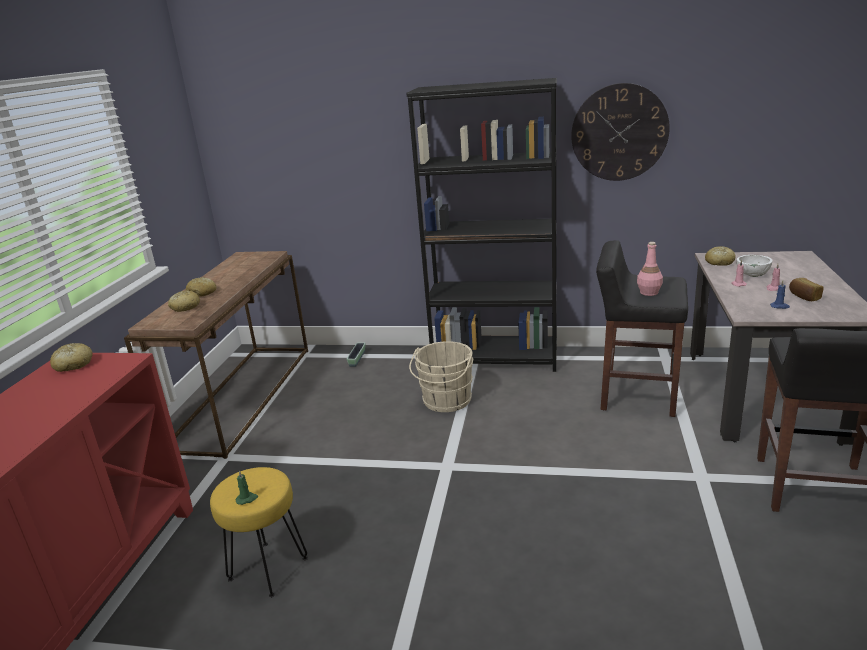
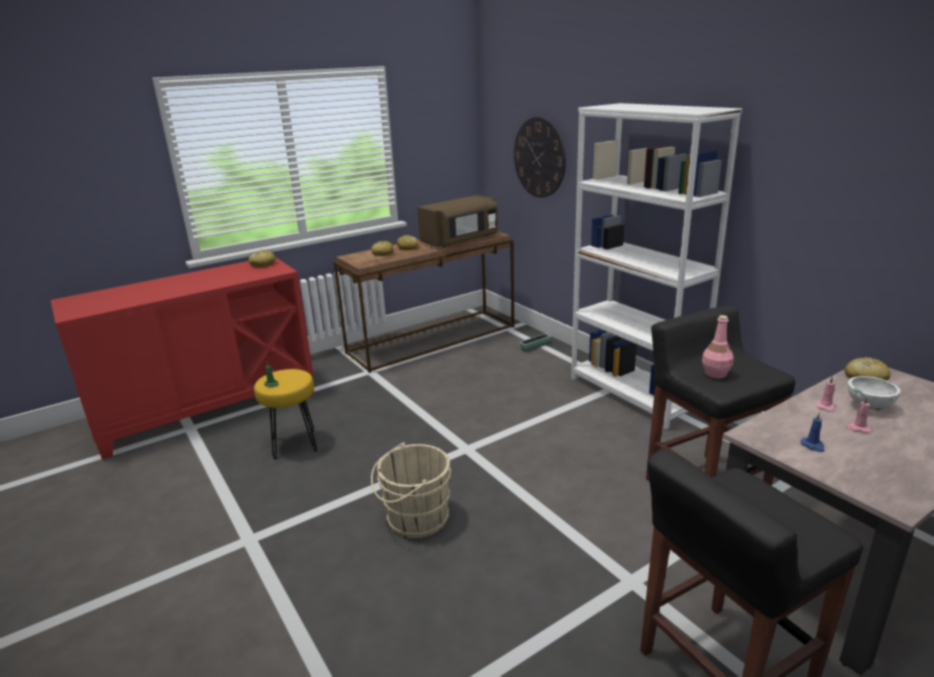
camera: 45 degrees right, 0 degrees up
black bookcase [406,78,557,372] -> white bookcase [571,103,742,429]
beige bucket [409,341,474,412] -> beige bucket moved to [371,443,451,538]
wall clock [571,83,670,181] -> wall clock moved to [514,117,566,198]
bread [789,278,824,301] -> none
none -> brown microwave [417,195,498,247]

